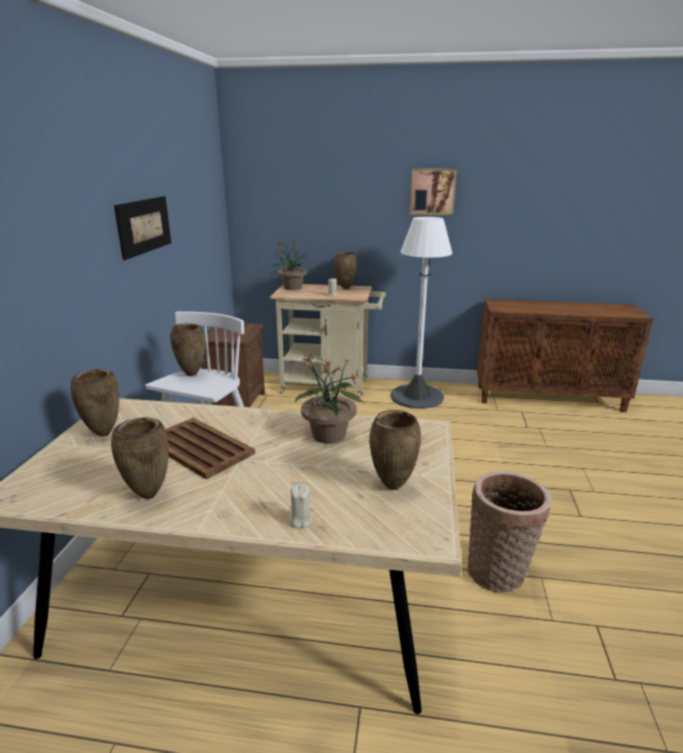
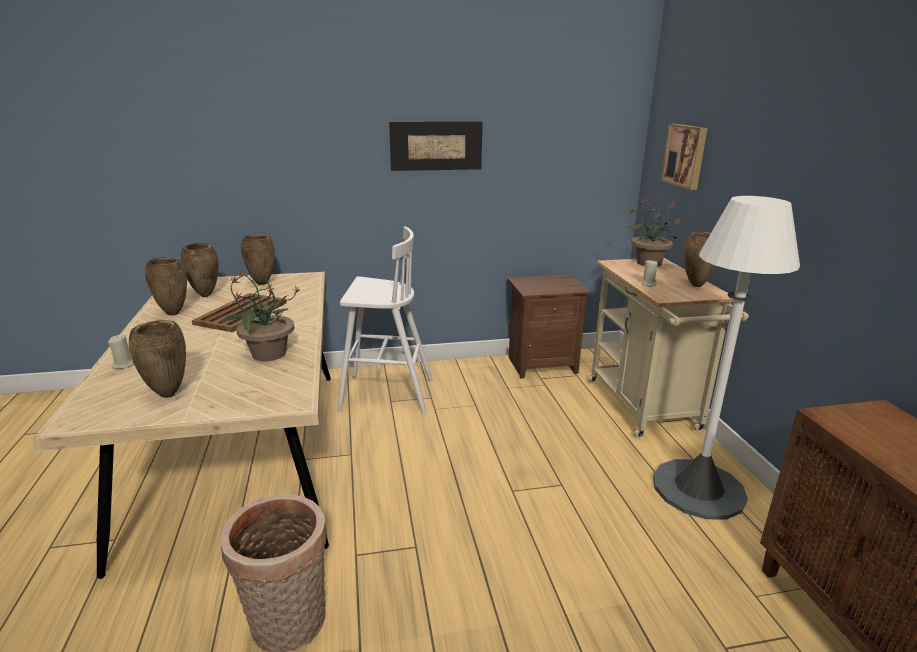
camera: 70 degrees right, 0 degrees up
brown vase [170,323,205,376] -> brown vase moved to [181,243,219,297]
picture [410,168,457,215] -> picture moved to [661,124,708,190]

